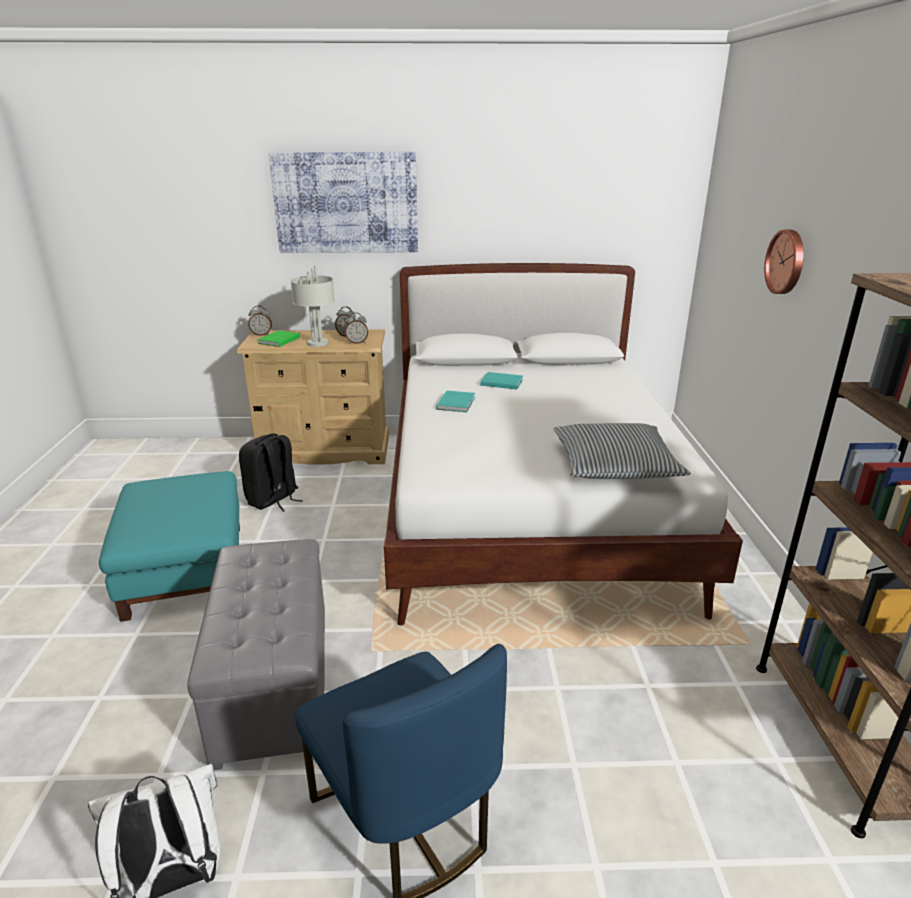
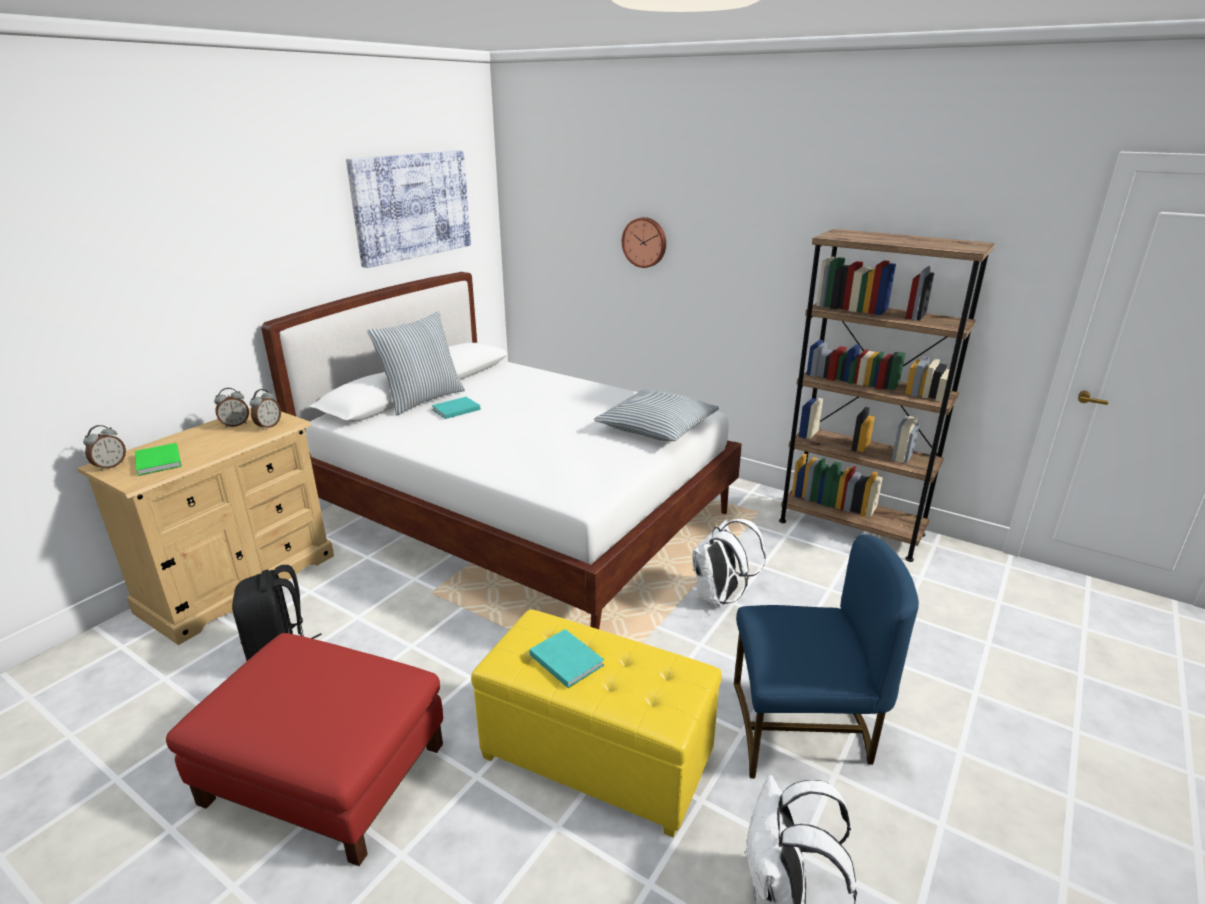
camera: 55 degrees left, 0 degrees up
turquoise ottoman [99,471,240,622] -> red ottoman [166,633,443,866]
grey ottoman [187,539,325,770] -> yellow ottoman [471,609,722,837]
picture [269,152,418,253] -> picture moved to [346,151,471,268]
grey table lamp [290,265,335,347] -> none
turquoise book [437,390,475,412] -> turquoise book moved to [529,629,604,688]
none -> pillow [367,311,465,415]
none -> white backpack [692,519,766,606]

